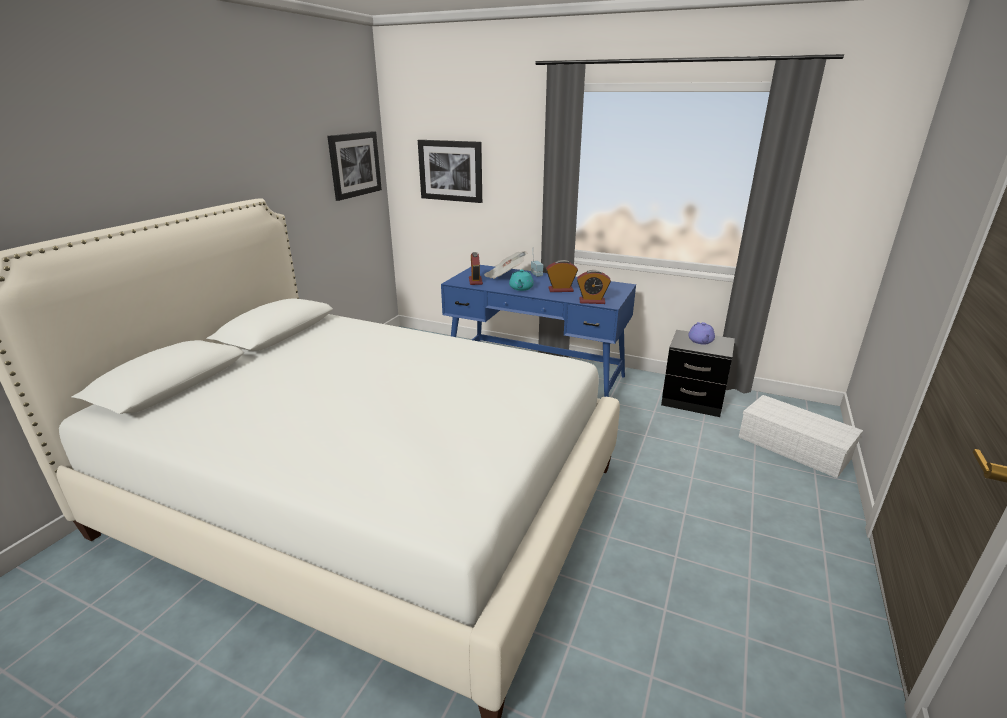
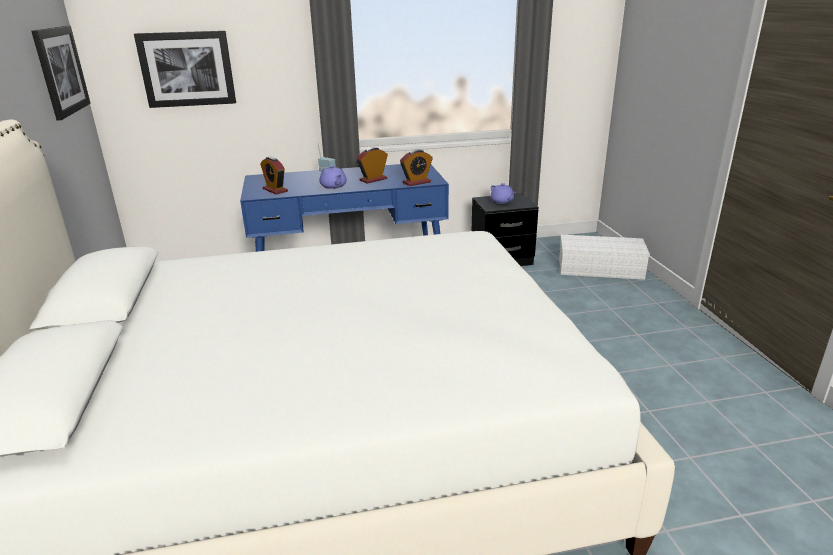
camera: 35 degrees left, 0 degrees up
newspaper [484,251,528,279] -> none
turquoise teapot [509,269,534,291] -> purple teapot [319,165,347,189]

